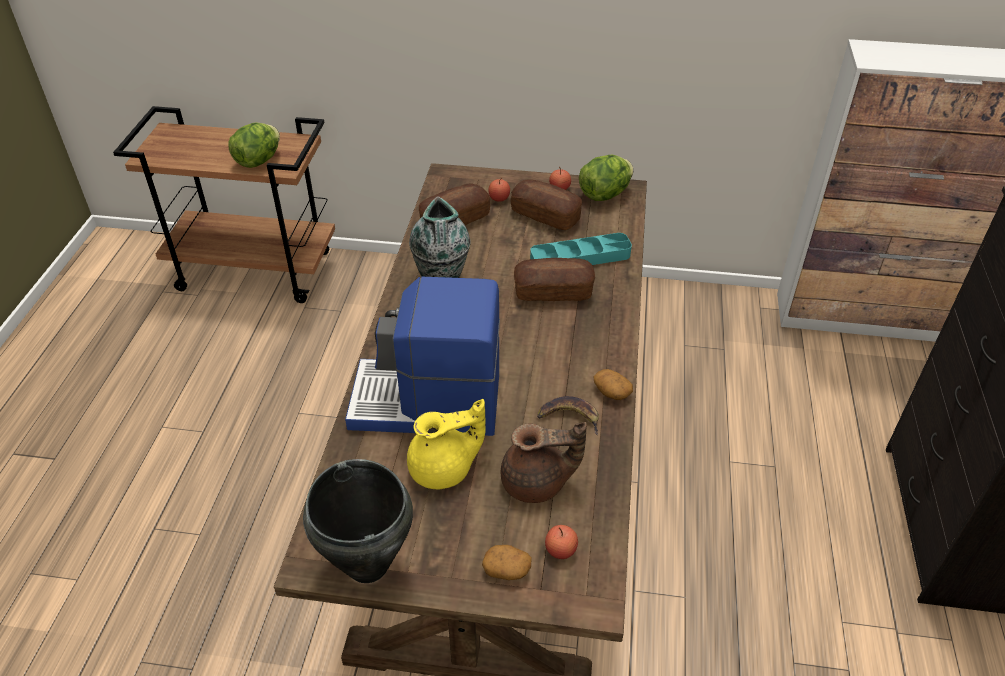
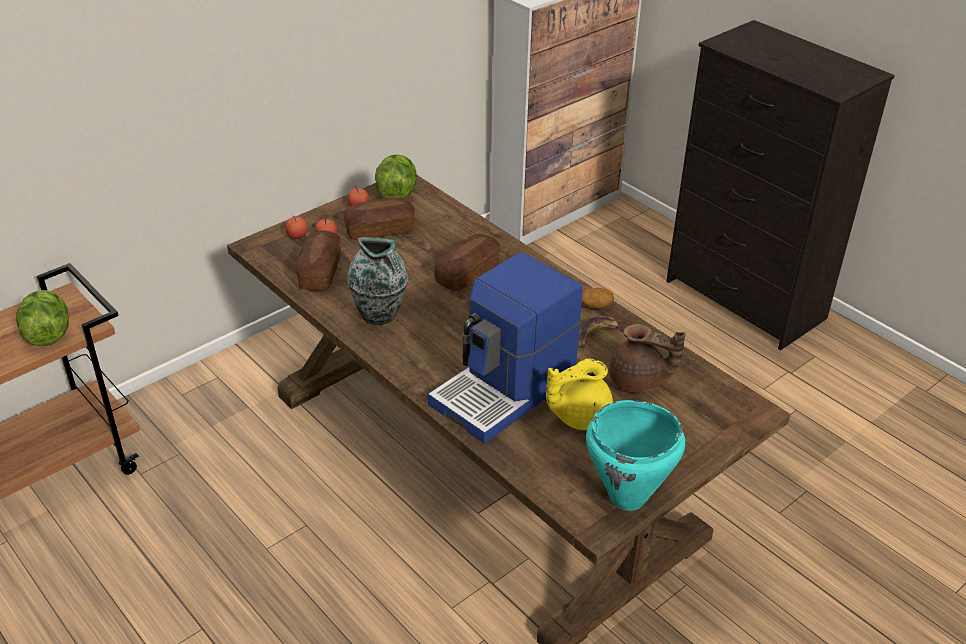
camera: 50 degrees left, 5 degrees down
black cooking pot [303,459,413,583] -> turquoise cooking pot [586,400,685,511]
yellow teapot [407,399,486,490] -> yellow teapot turned 135 degrees counterclockwise [546,359,613,430]
potato [482,545,532,580] -> none
brown teapot [501,422,587,503] -> brown teapot turned 75 degrees clockwise [609,324,686,393]
turquoise tray [530,233,632,265] -> none
apple [545,525,578,559] -> apple moved to [285,216,308,239]

